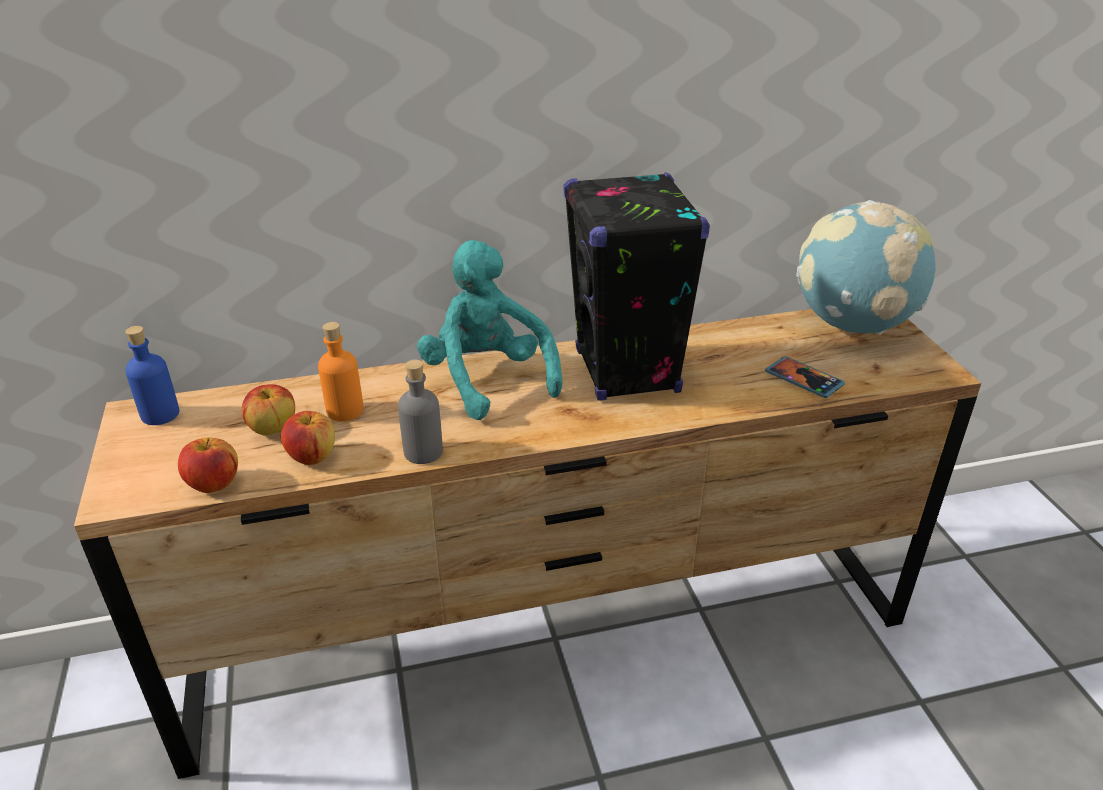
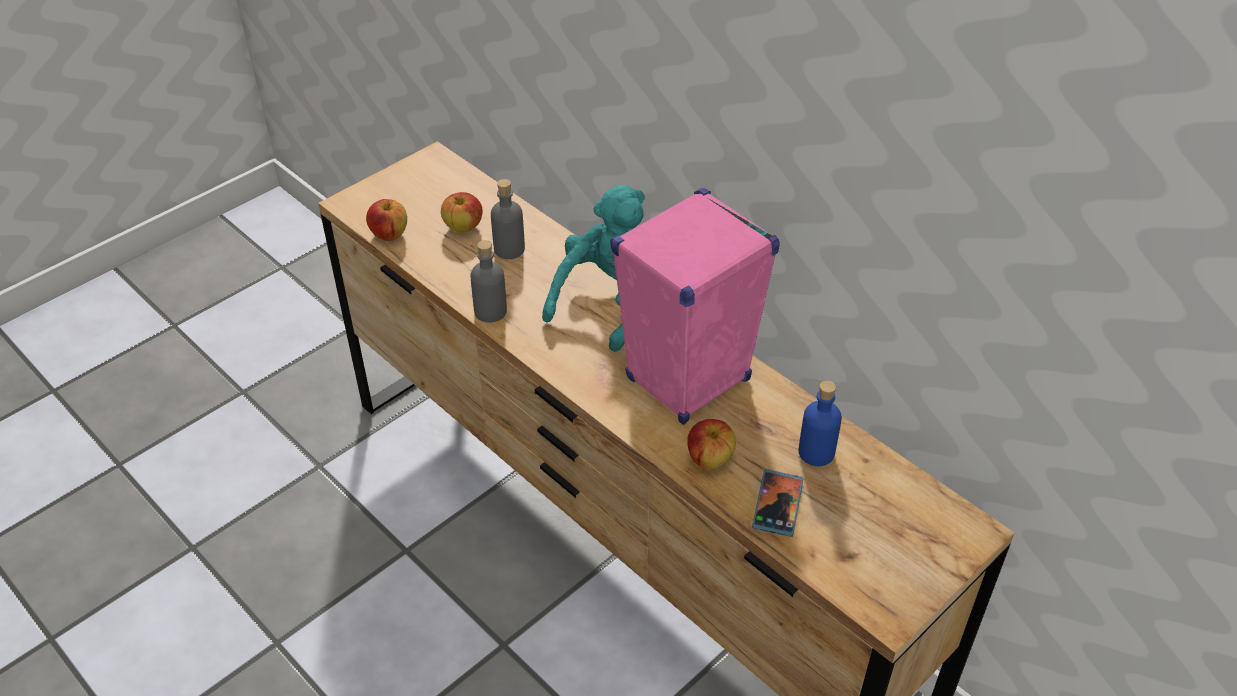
camera: 60 degrees right, 10 degrees up
blue bottle [125,326,179,425] -> blue bottle moved to [799,380,842,466]
apple [281,411,335,465] -> apple moved to [687,419,736,469]
orange bottle [318,322,364,421] -> grey bottle [491,179,525,259]
black speaker [564,172,710,401] -> pink speaker [610,188,780,425]
globe [796,200,936,335] -> none

